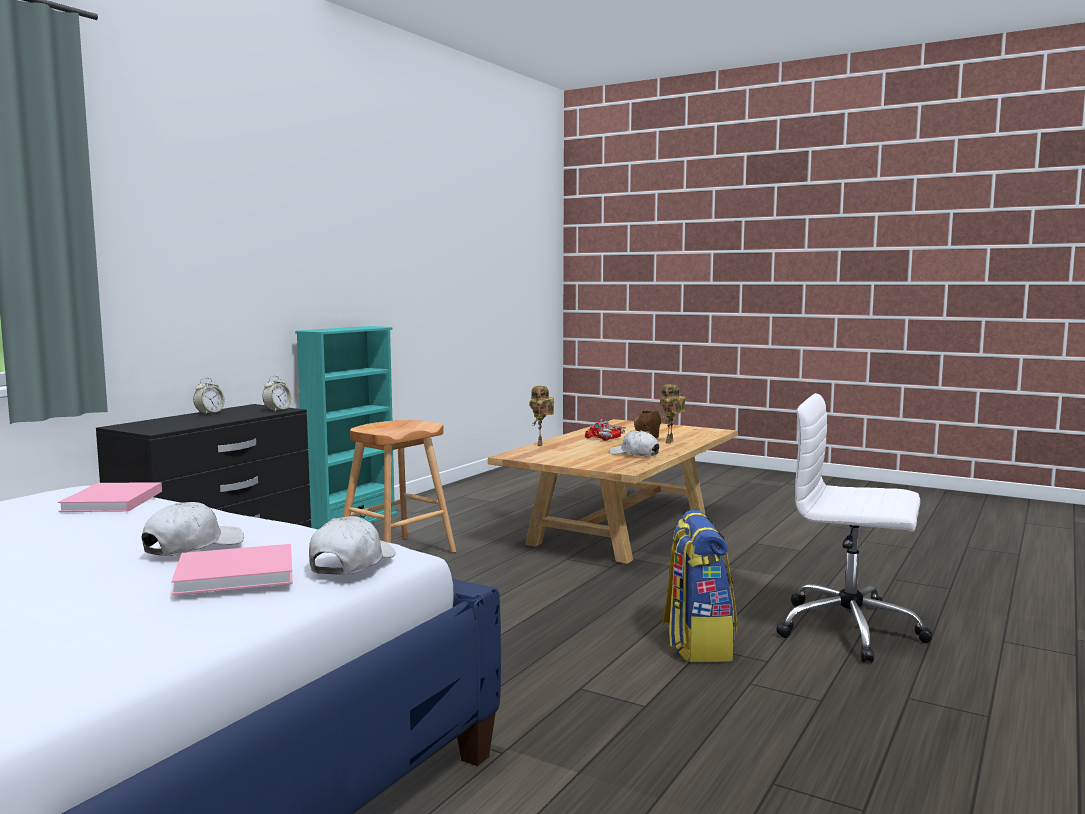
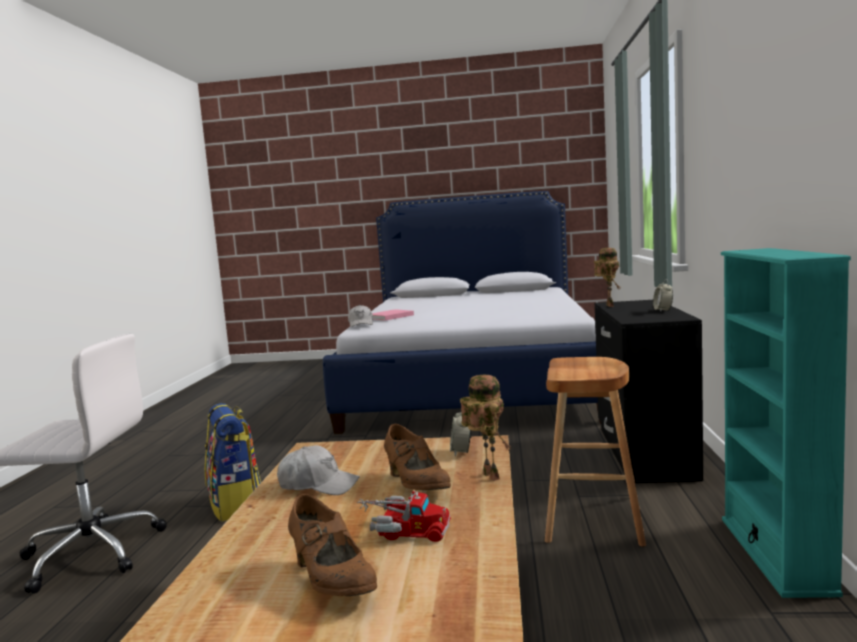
camera: 155 degrees right, 0 degrees up
pink book [58,482,162,512] -> none
white cap [142,502,244,556] -> none
alarm clock [262,375,291,411] -> alarm clock moved to [450,412,472,456]
toy robot [660,384,685,444] -> toy robot moved to [594,248,621,307]
none -> brown shoe [384,424,451,490]

